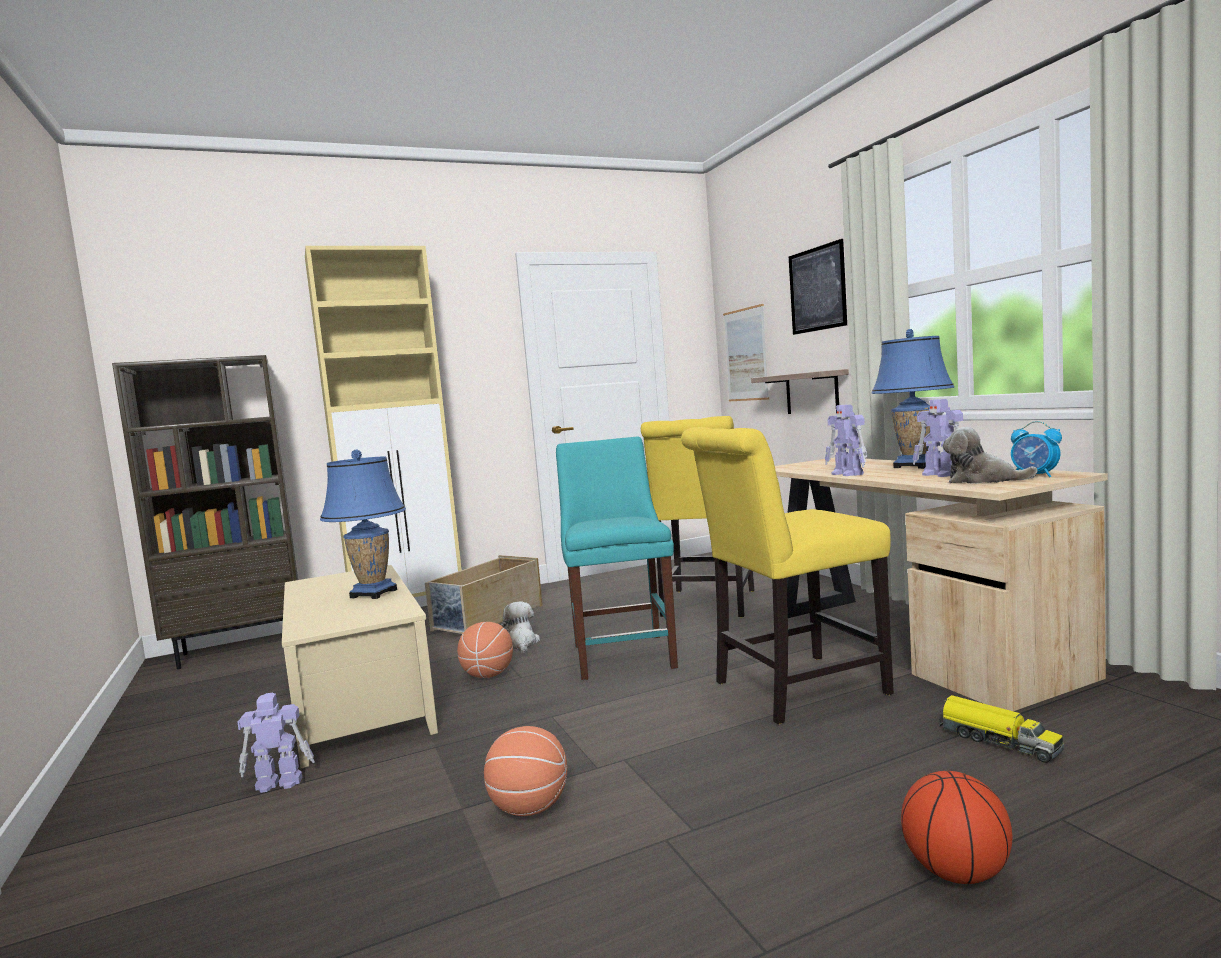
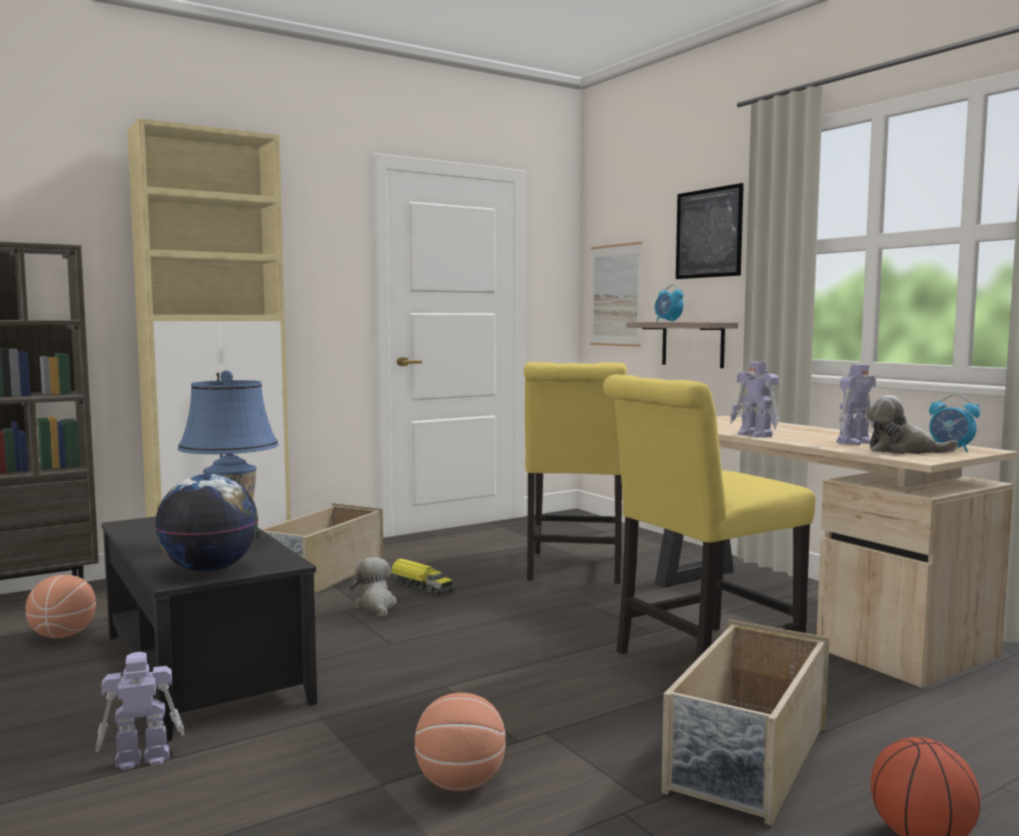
camera: 10 degrees left, 0 degrees up
beige coffee table [282,565,438,768] -> black coffee table [102,516,317,742]
basketball [457,622,513,678] -> basketball moved to [25,575,96,638]
turquoise chair [556,437,678,680] -> none
blue table lamp [871,329,954,469] -> none
toy robot [913,399,963,477] -> toy robot turned 90 degrees counterclockwise [836,364,876,445]
toy truck [939,695,1064,763] -> toy truck moved to [390,558,454,596]
none -> globe [155,474,258,572]
none -> alarm clock [655,284,684,322]
none -> beige storage box [661,619,829,825]

